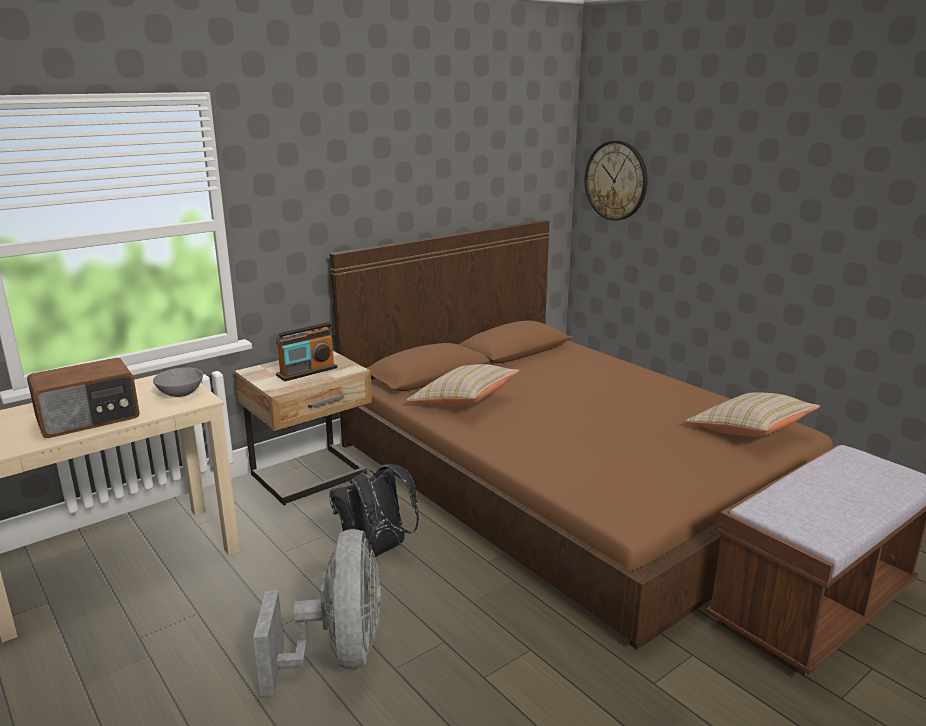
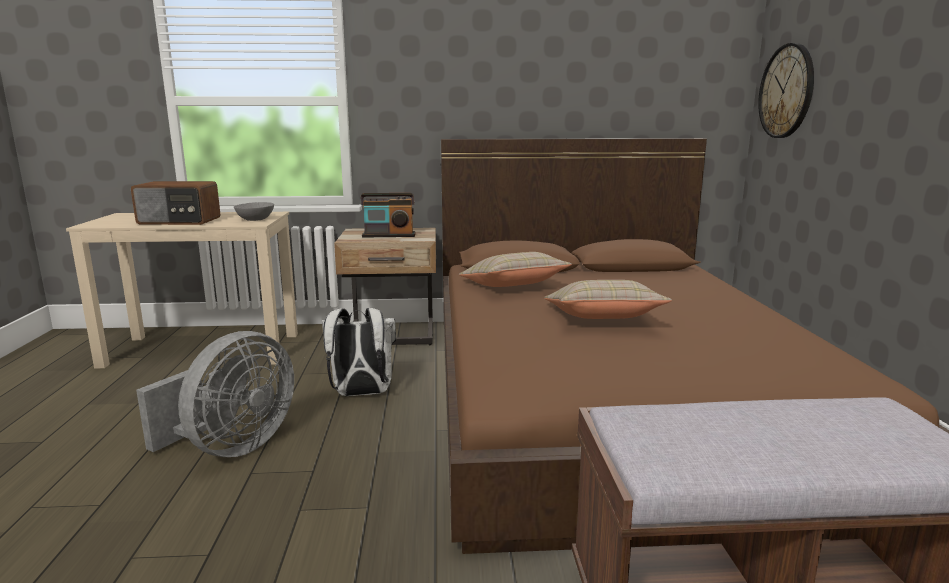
camera: 35 degrees right, 5 degrees down
black backpack [329,464,419,558] -> white backpack [322,308,396,396]
beige pillow [686,392,820,437] -> beige pillow moved to [544,280,672,319]

